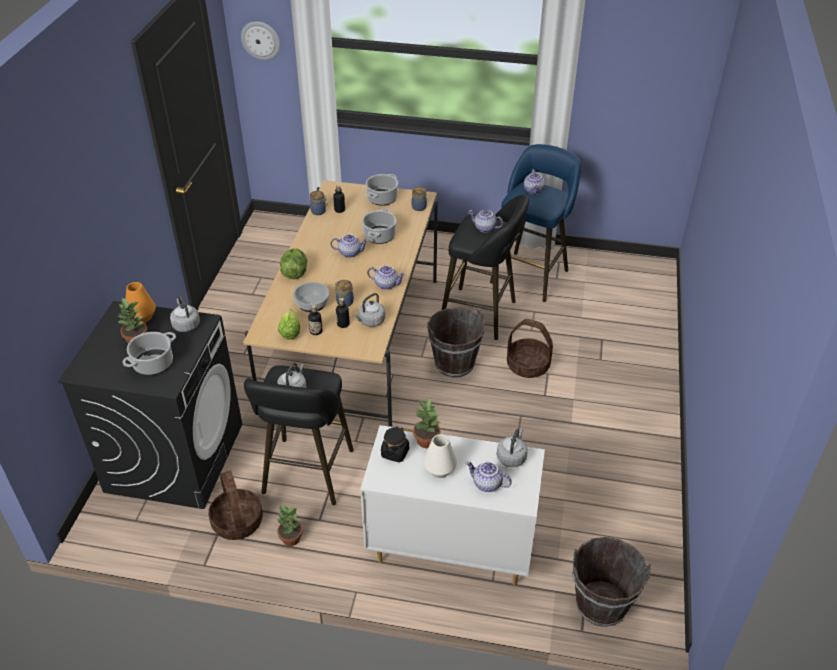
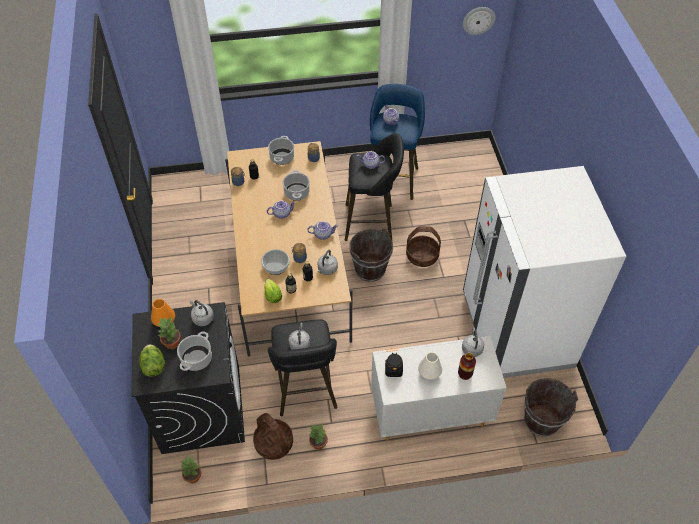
camera: 20 degrees left, 10 degrees up
wall clock [241,21,280,60] -> wall clock moved to [463,7,495,35]
lettuce [280,248,307,279] -> lettuce moved to [139,344,165,377]
potted plant [413,398,441,448] -> potted plant moved to [181,456,201,483]
teapot [466,461,512,492] -> vase [458,353,476,380]
none -> white fridge [463,166,626,378]

